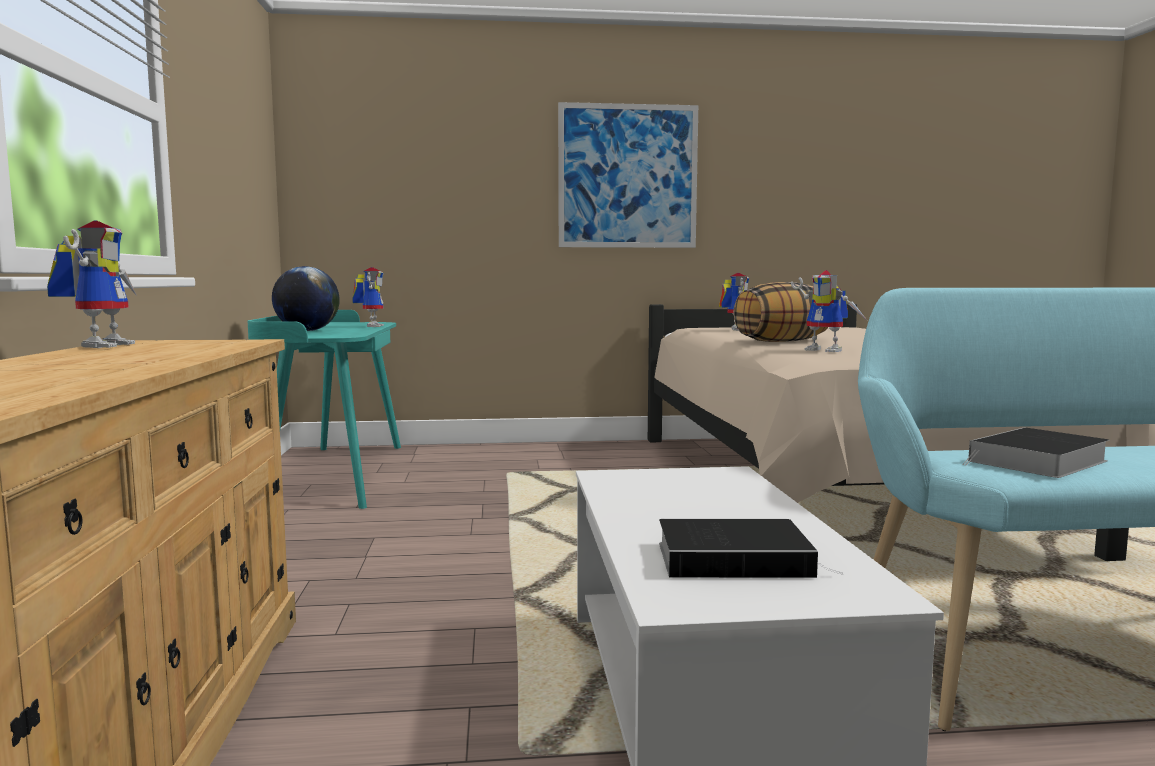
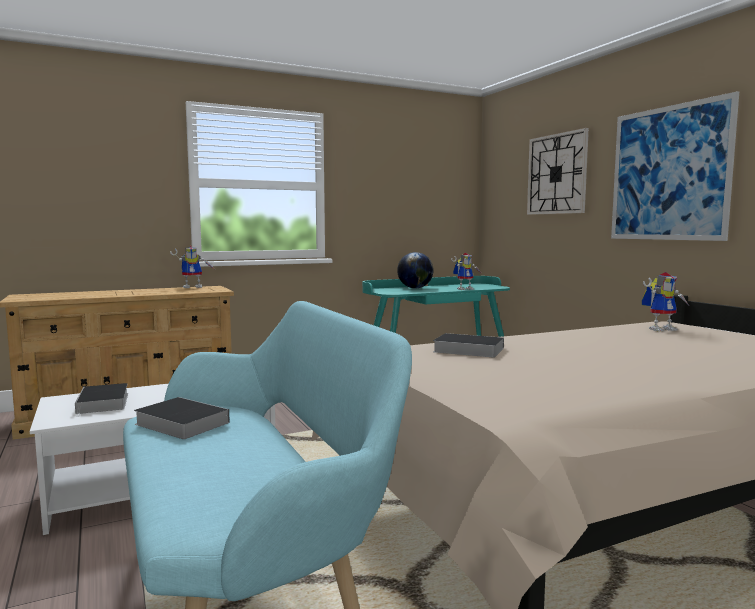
camera: 70 degrees right, 0 degrees up
pillow [734,282,828,342] -> none
toy robot [791,270,867,352] -> book [433,333,504,358]
none -> wall clock [527,128,589,215]

